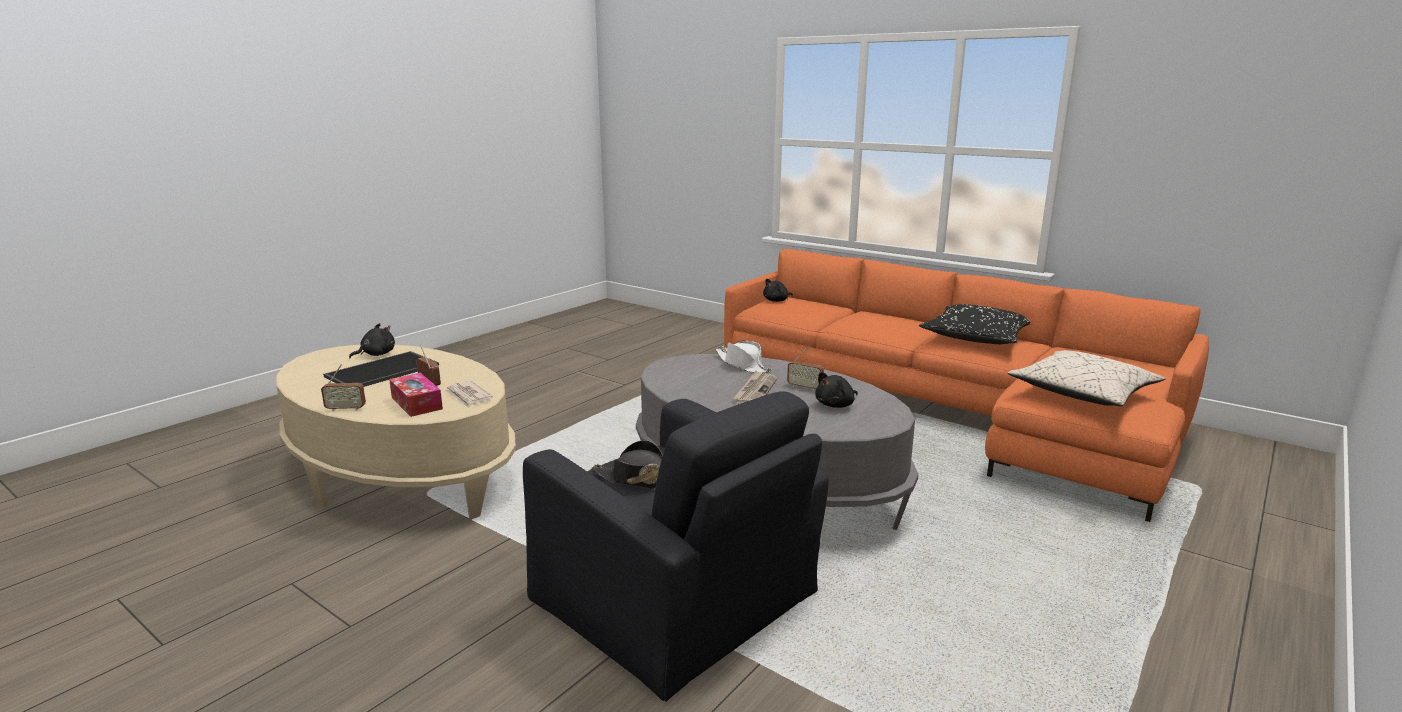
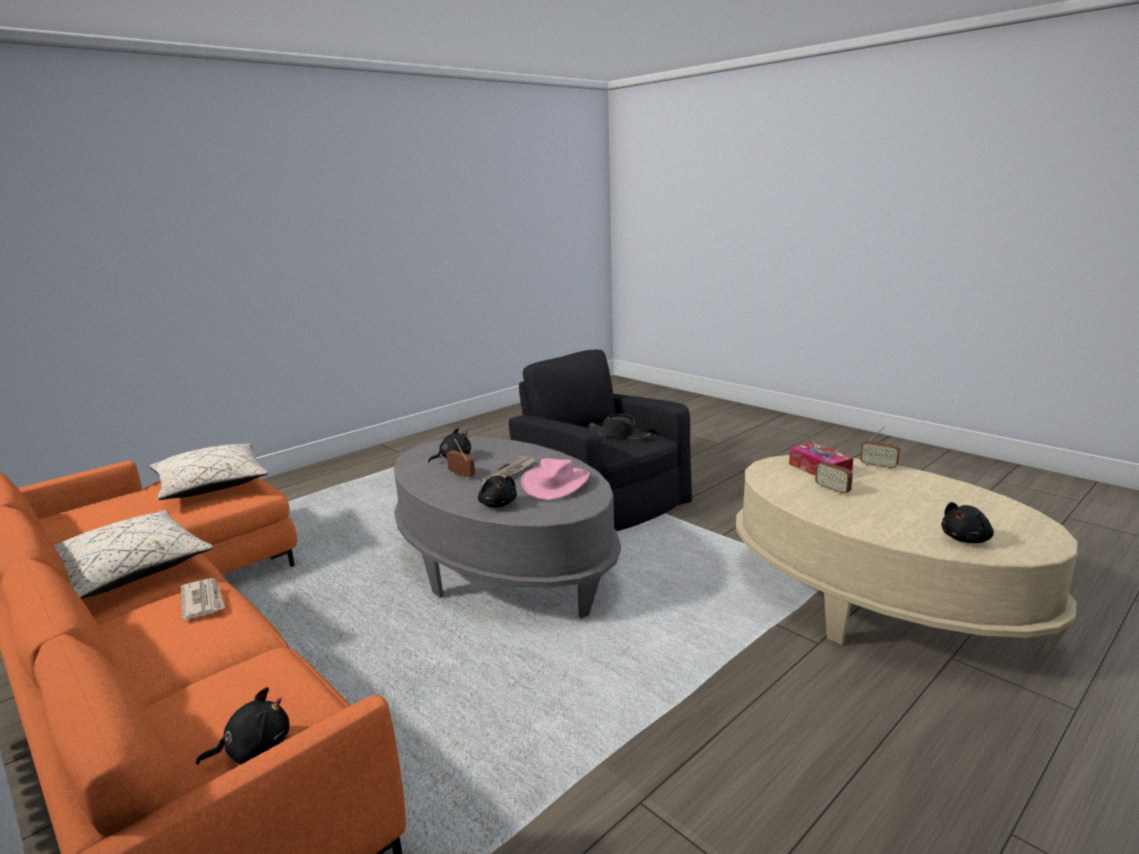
camera: 170 degrees left, 0 degrees up
radio [321,364,366,411] -> radio turned 150 degrees counterclockwise [860,426,900,470]
tray [323,351,439,387] -> none
newspaper [444,380,493,408] -> newspaper moved to [181,578,225,620]
white hat [716,341,772,373] -> black plush toy [478,476,517,508]
black pillow [919,304,1030,344] -> beige pillow [54,510,214,599]
none -> pink hat [521,458,590,501]

